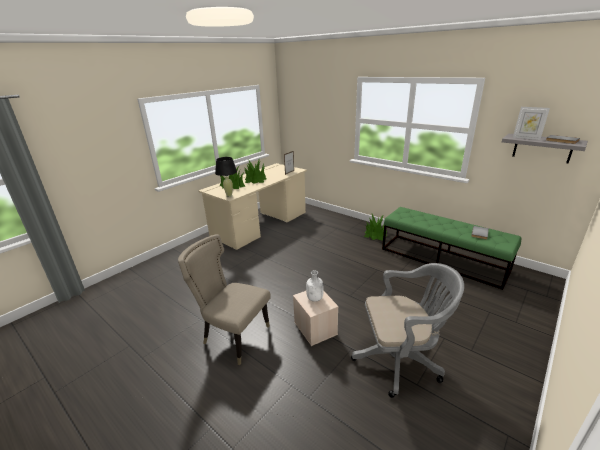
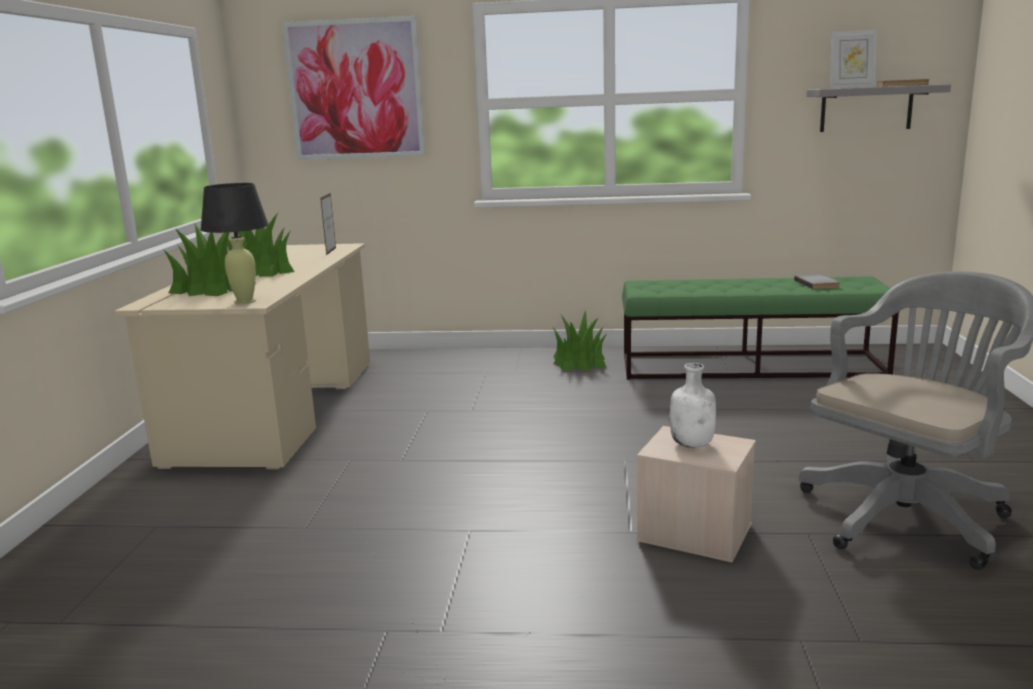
camera: 35 degrees left, 10 degrees down
beige chair [178,234,271,365] -> none
none -> picture [282,16,425,160]

